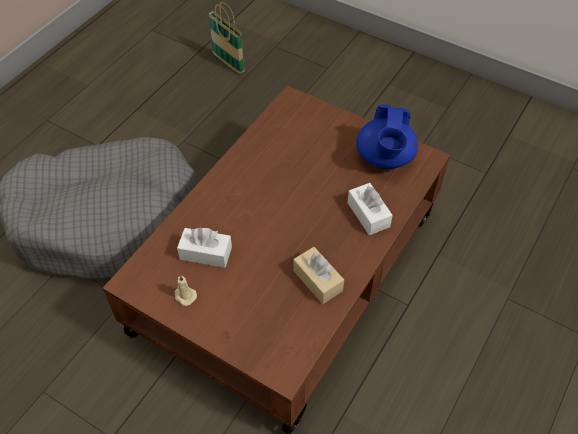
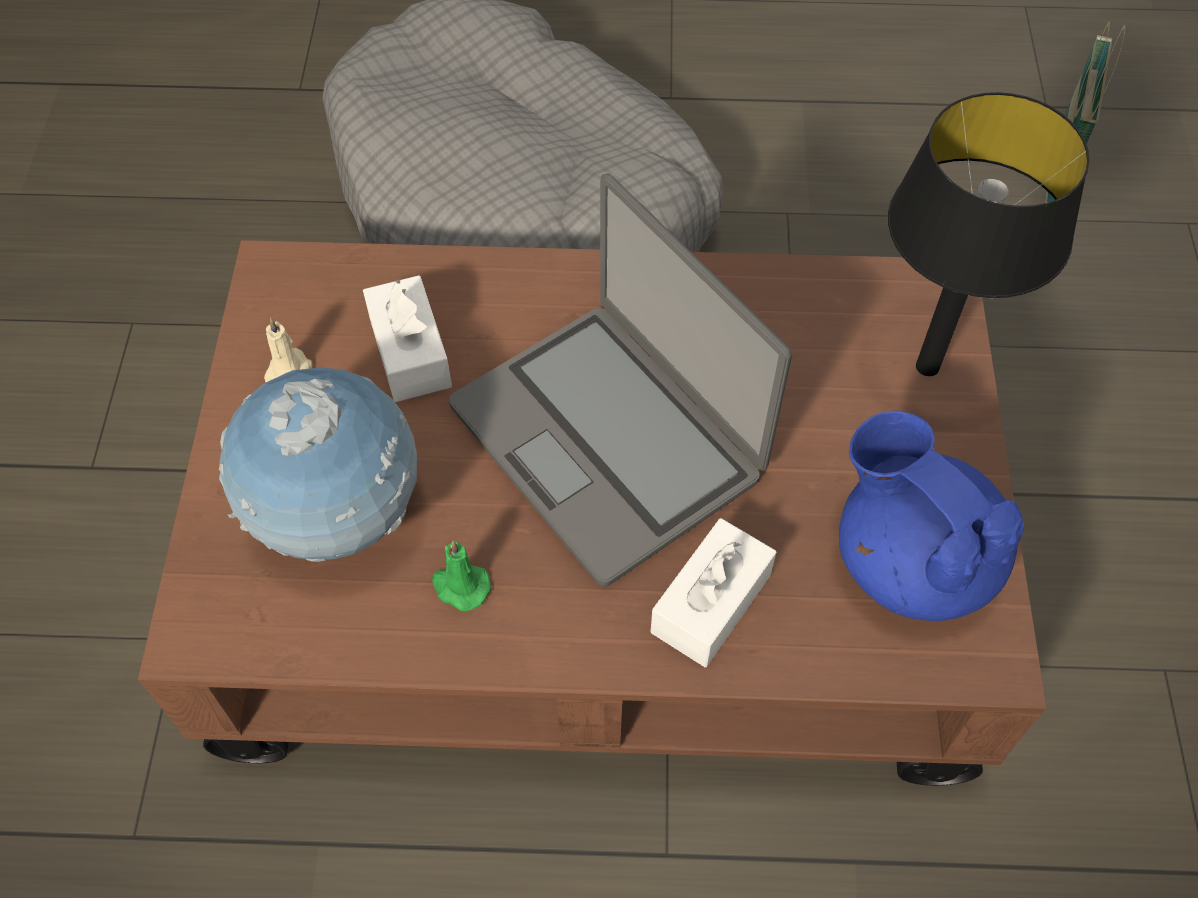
camera: 60 degrees right, 5 degrees up
beige tissue box [293,247,344,304] -> green candle [432,541,491,611]
blue teapot [356,104,418,169] -> blue teapot turned 75 degrees clockwise [839,410,1024,621]
none -> globe [219,367,417,562]
none -> laptop [449,174,792,587]
none -> black table lamp [888,92,1089,376]

